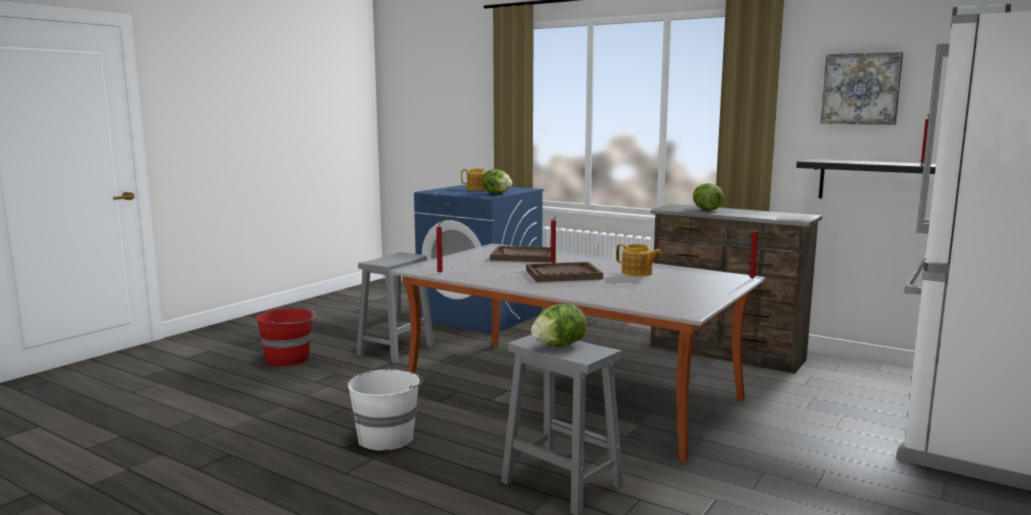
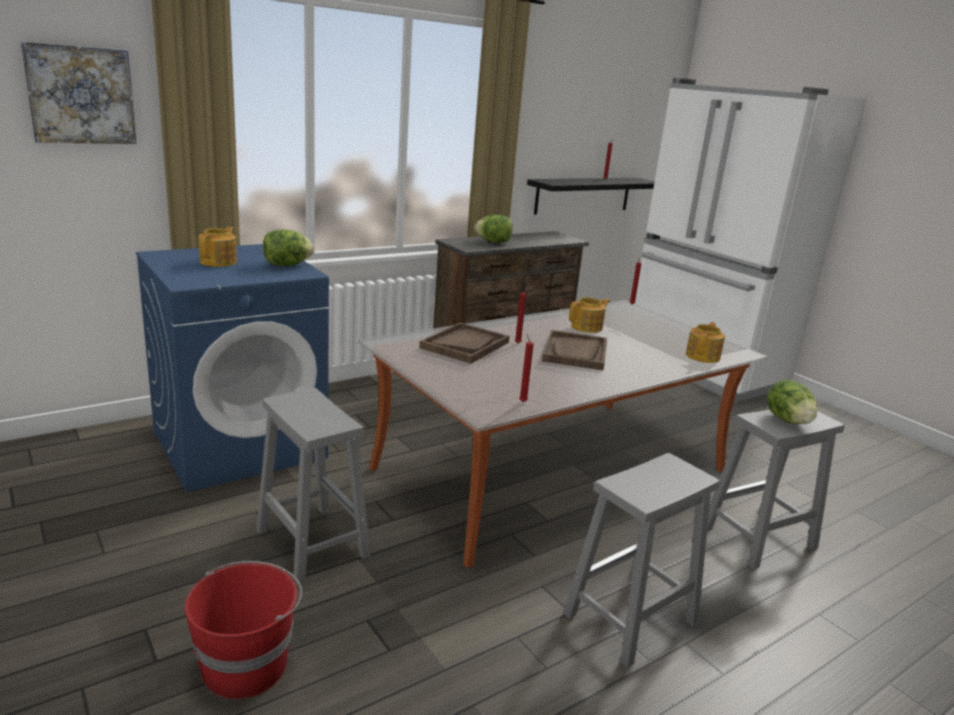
camera: 70 degrees left, 10 degrees up
white bucket [348,369,423,451] -> grey stool [563,453,720,668]
picture [821,52,903,125] -> picture moved to [21,41,136,144]
none -> teapot [686,322,725,363]

